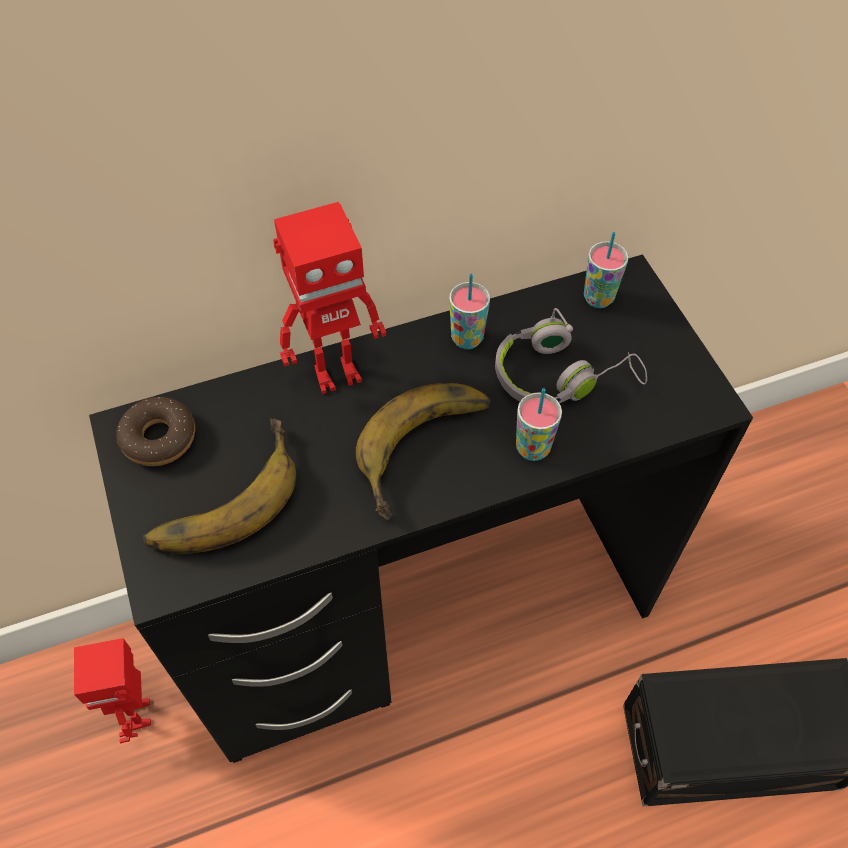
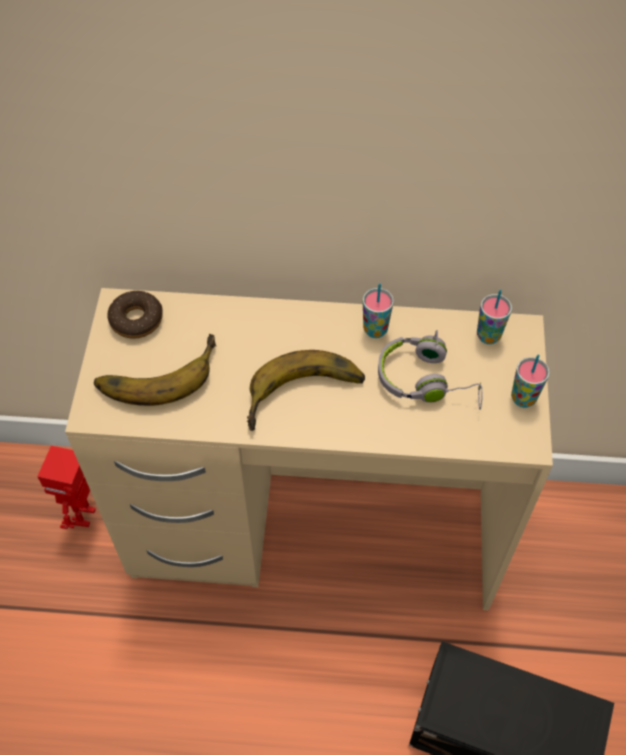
camera: 25 degrees right, 0 degrees up
black desk [89,254,753,763] -> beige desk [65,288,553,610]
toy robot [273,202,386,394] -> none
cup [516,388,562,461] -> cup moved to [511,354,550,408]

